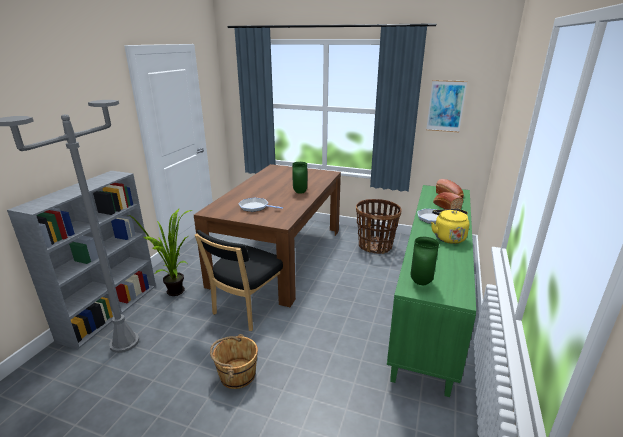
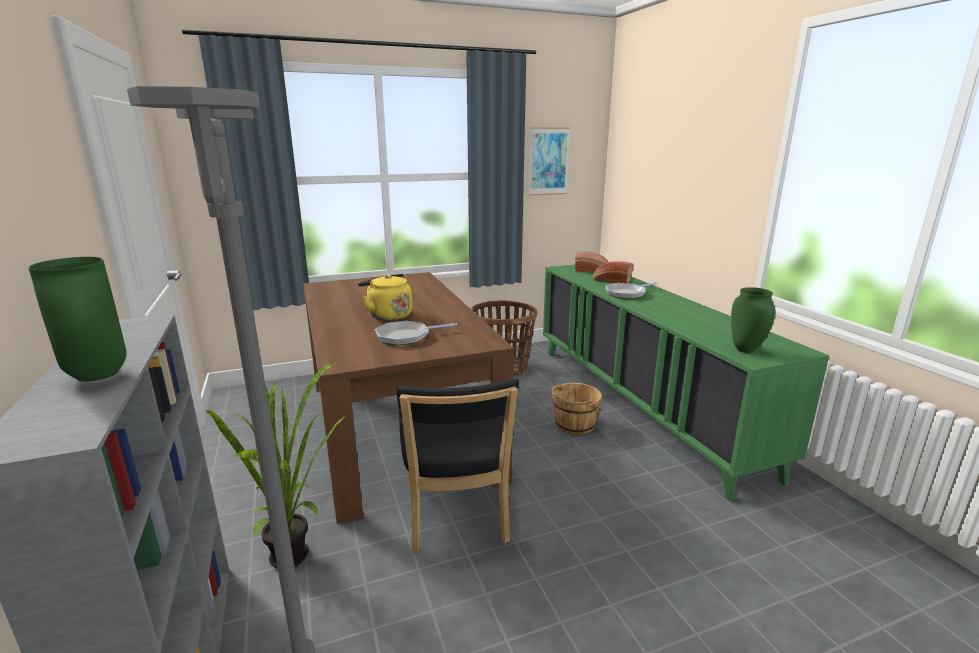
camera: 40 degrees left, 5 degrees down
brown bucket [210,334,258,389] -> brown bucket moved to [551,383,602,435]
green vase [292,162,307,194] -> green vase moved to [28,257,127,382]
yellow kettle [431,209,470,244] -> yellow kettle moved to [358,274,412,321]

